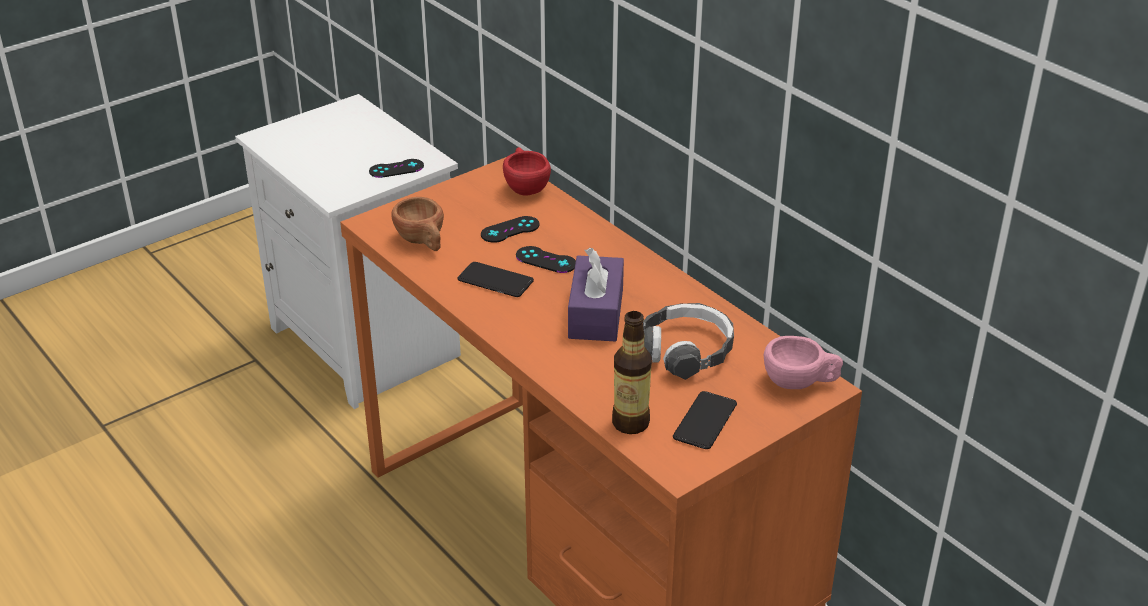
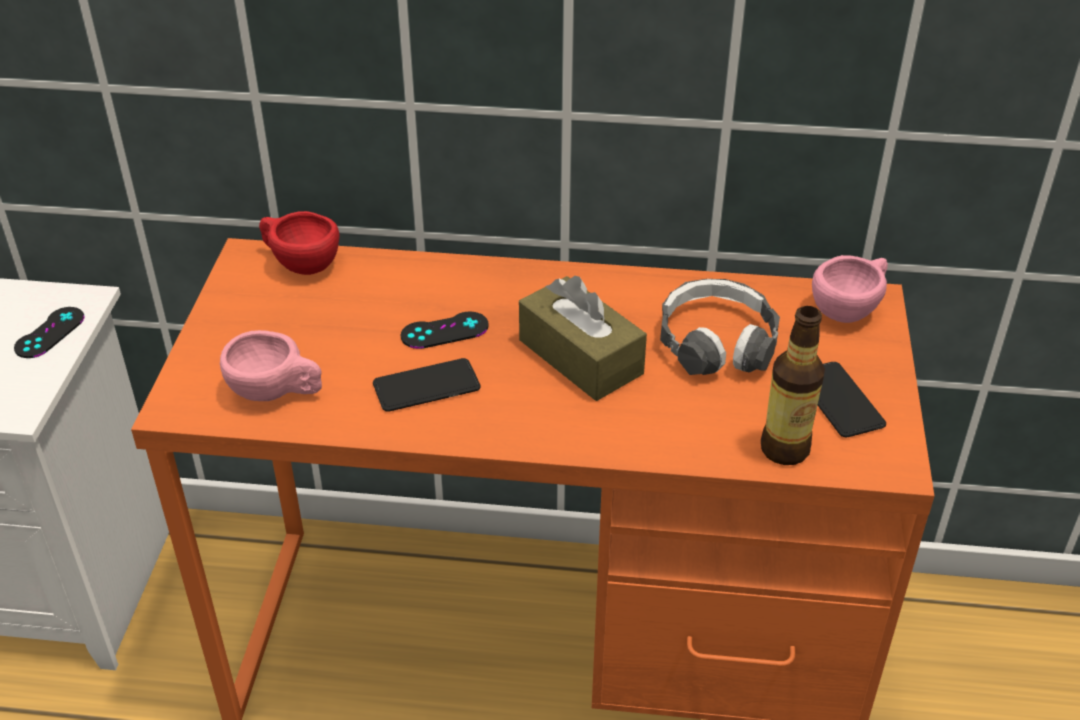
camera: 45 degrees left, 5 degrees up
brown cup [391,197,444,251] -> pink cup [220,330,322,401]
black game controller [481,216,540,243] -> none
purple tissue box [568,248,624,342] -> brown tissue box [519,276,647,401]

